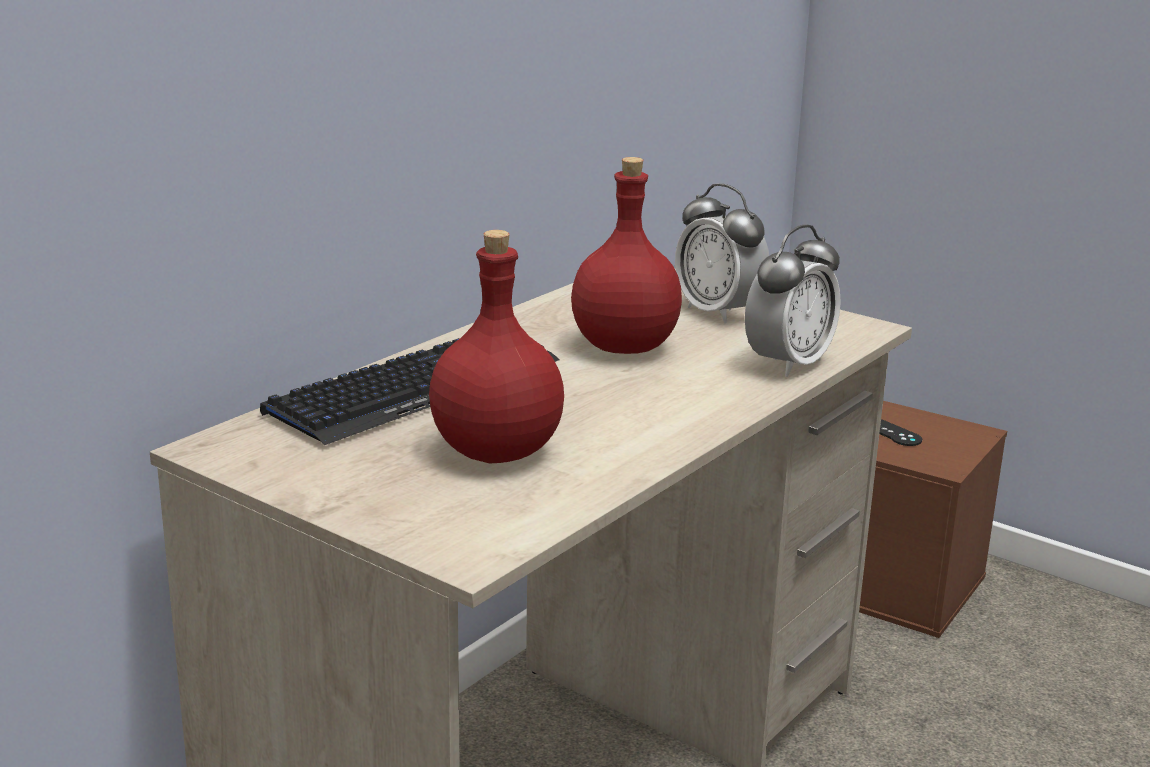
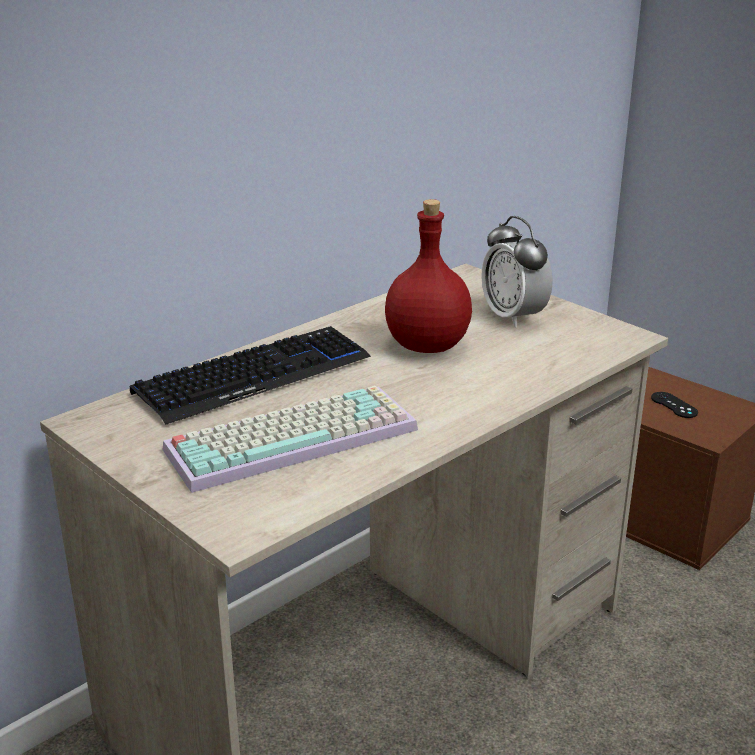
camera: 10 degrees right, 5 degrees up
red bottle [429,230,564,464] -> keyboard [163,386,418,493]
alarm clock [745,225,841,377] -> none

